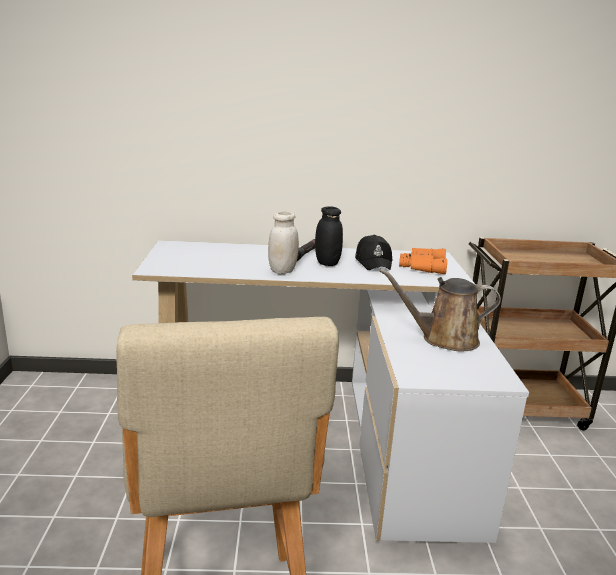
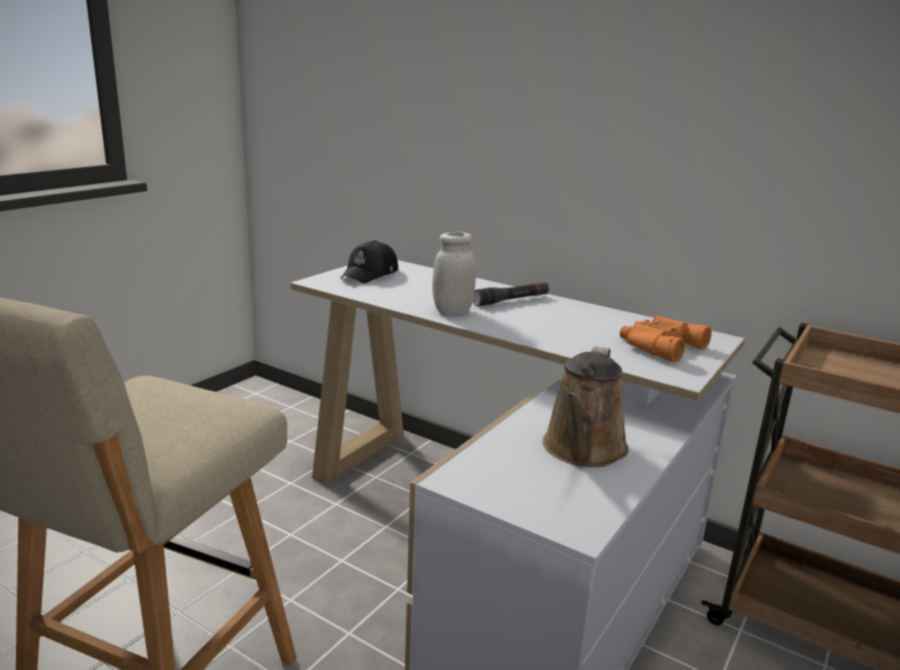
camera: 35 degrees right, 0 degrees up
black jar [315,206,343,266] -> none
black cap [355,235,392,270] -> black cap moved to [340,240,398,283]
brown watering can [379,269,501,351] -> brown watering can turned 105 degrees counterclockwise [543,347,629,467]

